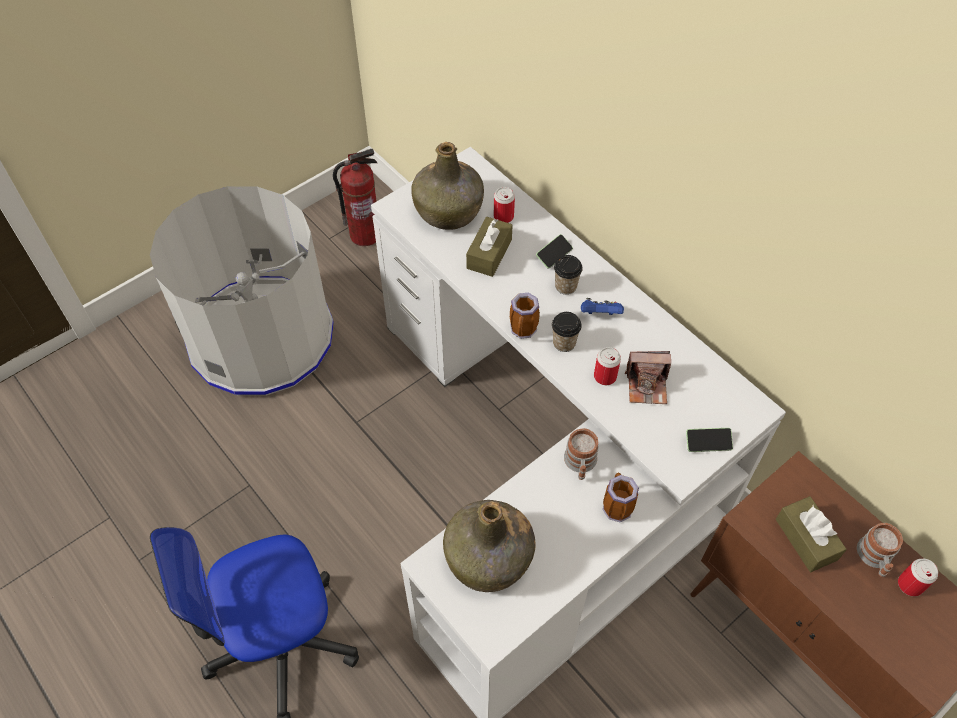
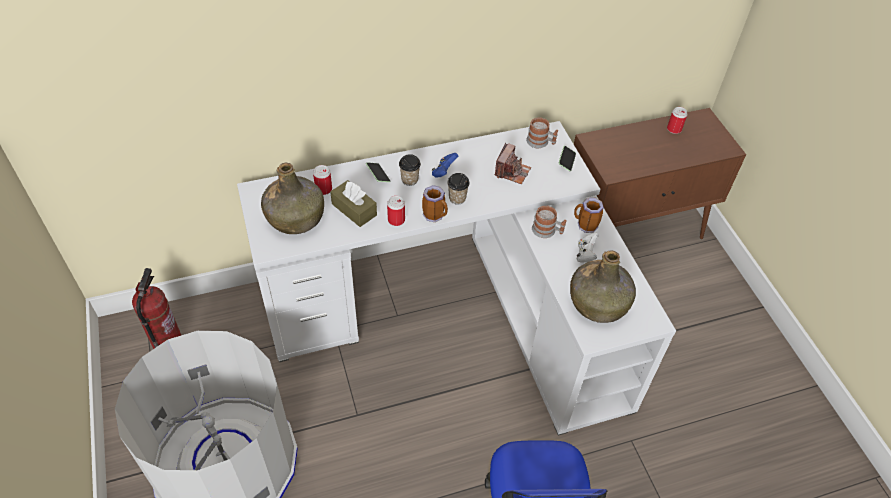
camera: 70 degrees left, 5 degrees down
can [594,347,621,385] -> can moved to [387,196,405,226]
brown tissue box [776,496,847,572] -> none
mug [857,523,903,577] -> mug moved to [526,117,558,148]
none -> white game controller [577,233,599,263]

